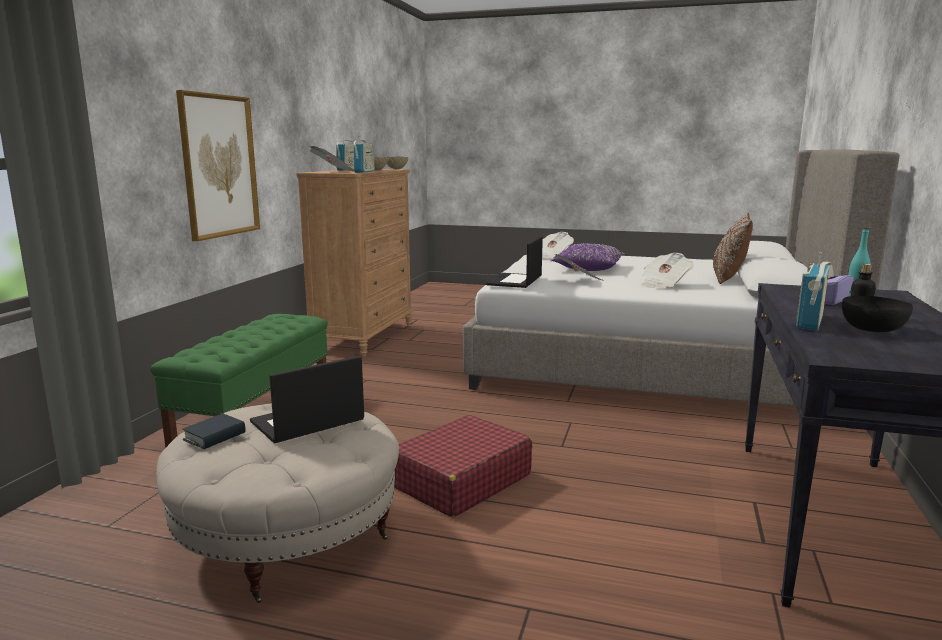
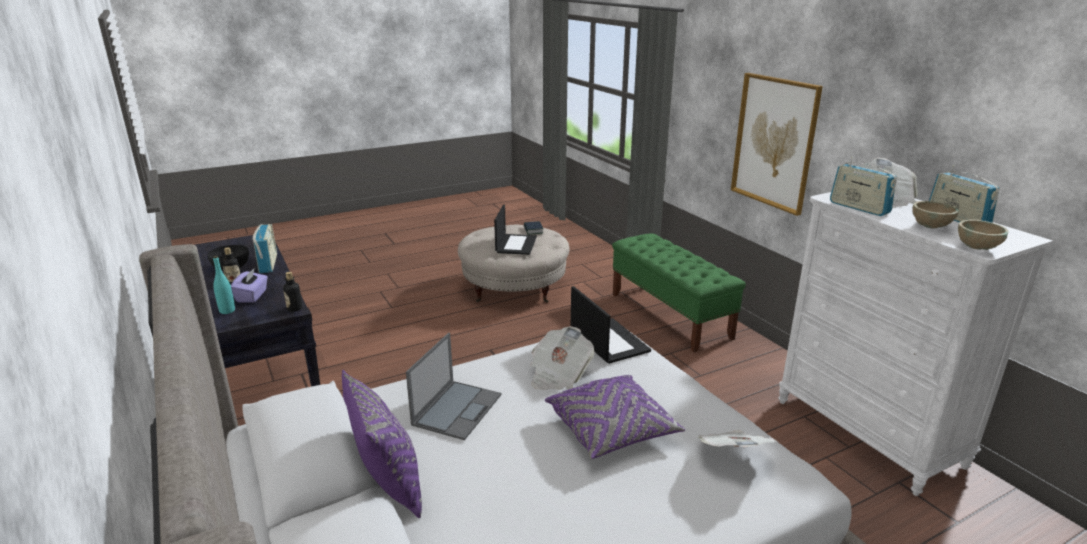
camera: 135 degrees right, 10 degrees up
brown dresser [296,169,413,356] -> white dresser [778,192,1053,496]
red suitcase [394,415,532,518] -> none
newspaper [642,253,693,288] -> laptop [406,333,501,440]
brown pillow [713,213,753,284] -> purple pillow [342,370,422,518]
none -> bottle [283,272,303,312]

